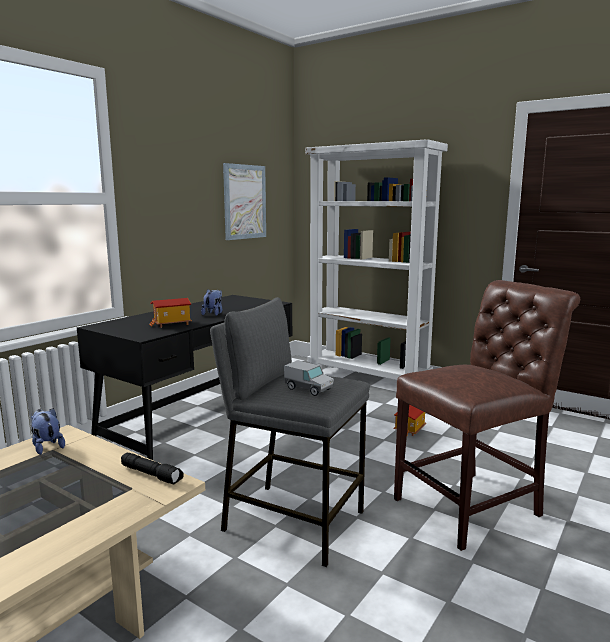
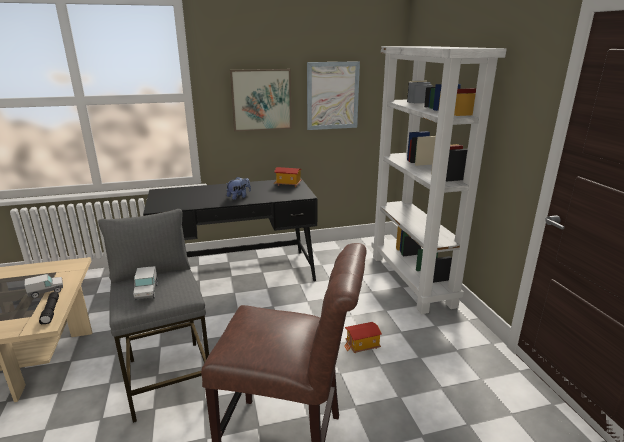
camera: 40 degrees right, 10 degrees up
plush toy [30,408,65,455] -> none
toy house [149,298,192,328] -> toy house moved to [274,167,302,187]
none -> toy truck [25,274,63,298]
none -> picture [230,69,292,132]

